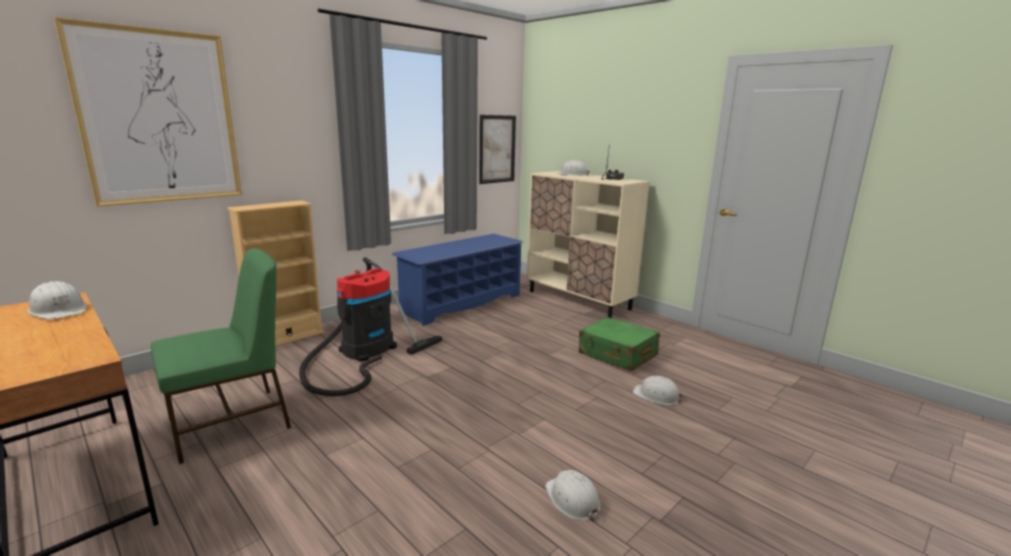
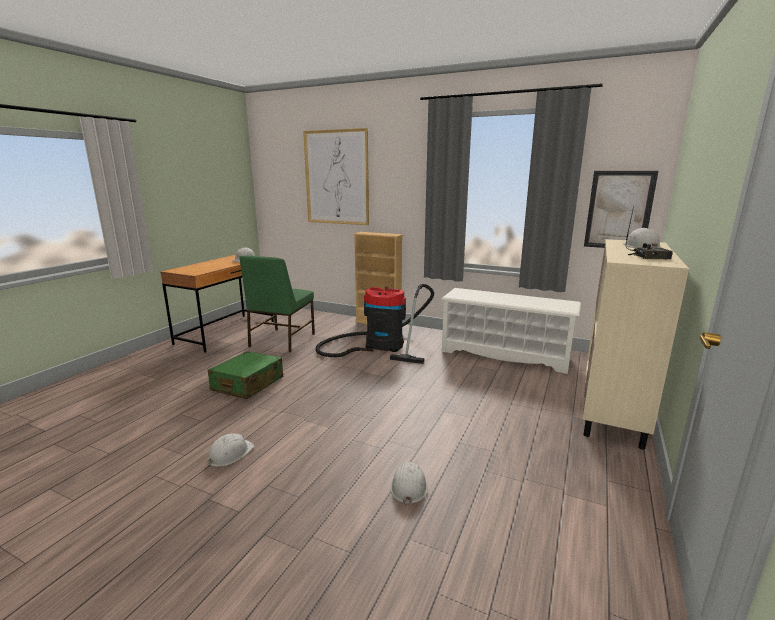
camera: 70 degrees right, 0 degrees up
green chair [151,248,291,464] -> green chair turned 75 degrees clockwise [240,256,315,352]
blue shoe rack [392,234,523,326] -> white shoe rack [441,288,581,374]
green suitcase [579,317,660,371] -> green suitcase moved to [208,351,283,399]

